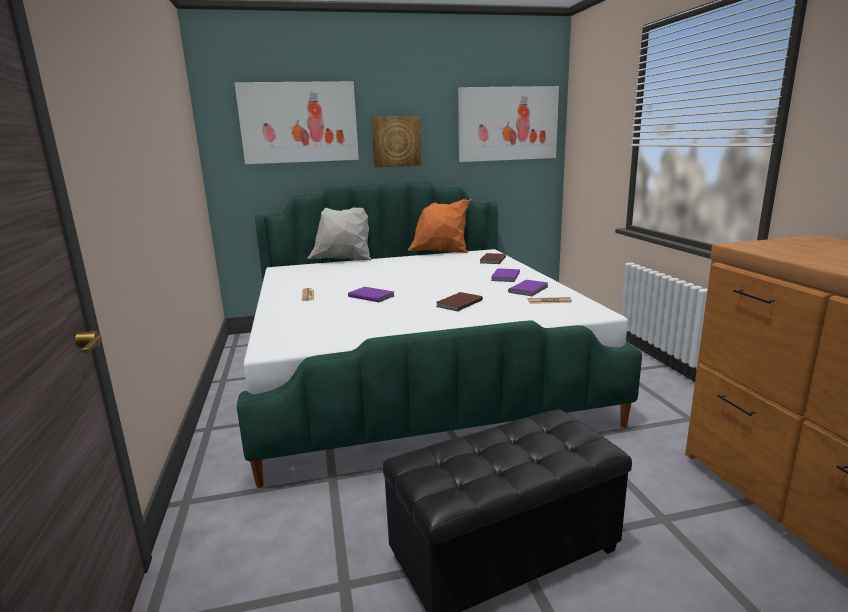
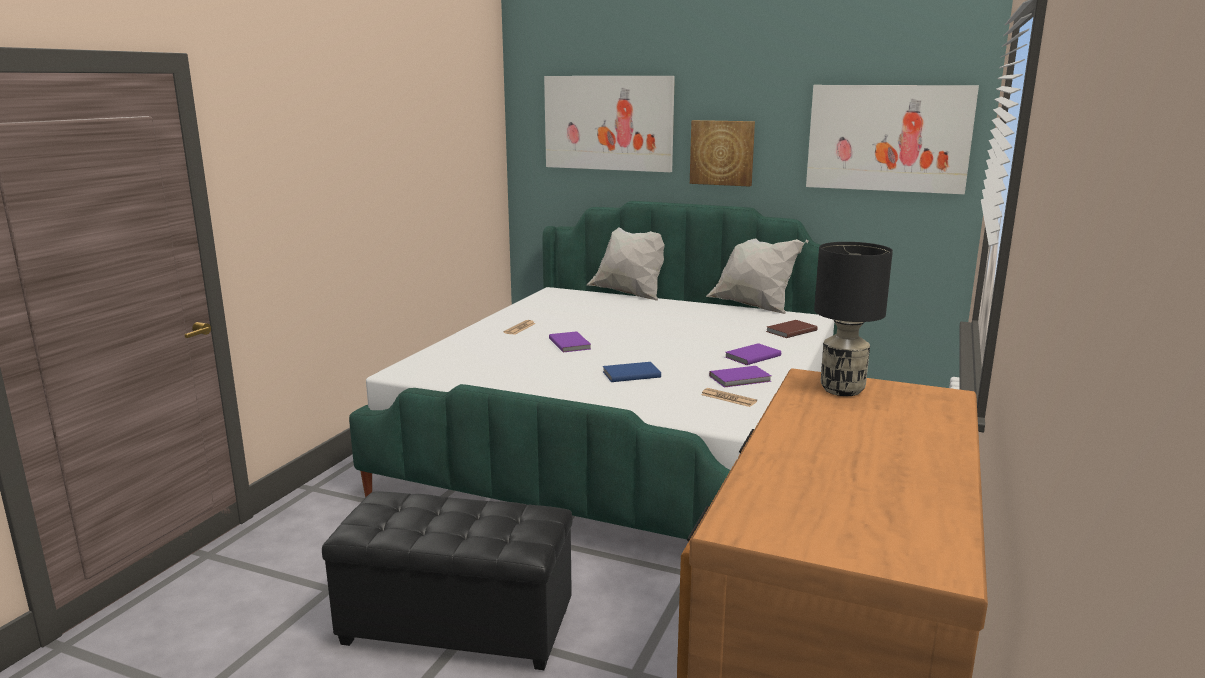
camera: 35 degrees right, 0 degrees up
orange pillow [408,199,471,253] -> white pillow [706,239,809,314]
brown book [436,292,483,311] -> blue book [602,362,661,382]
none -> black table lamp [814,242,893,396]

